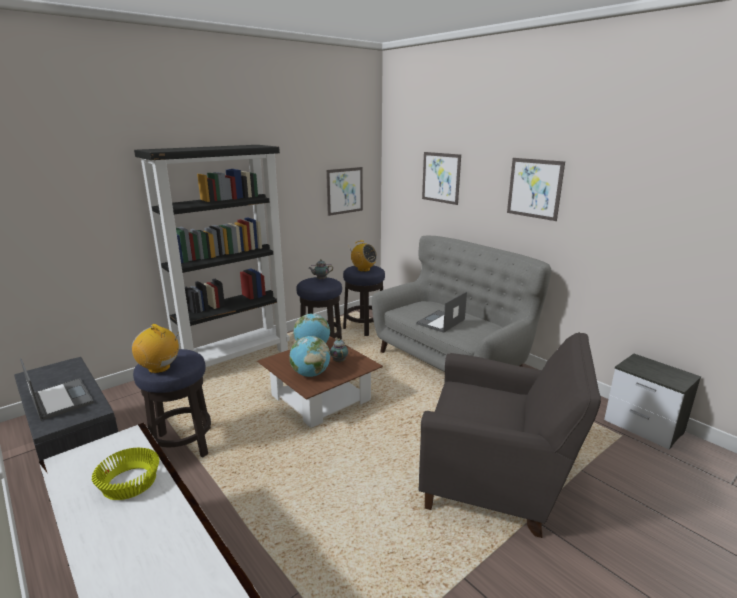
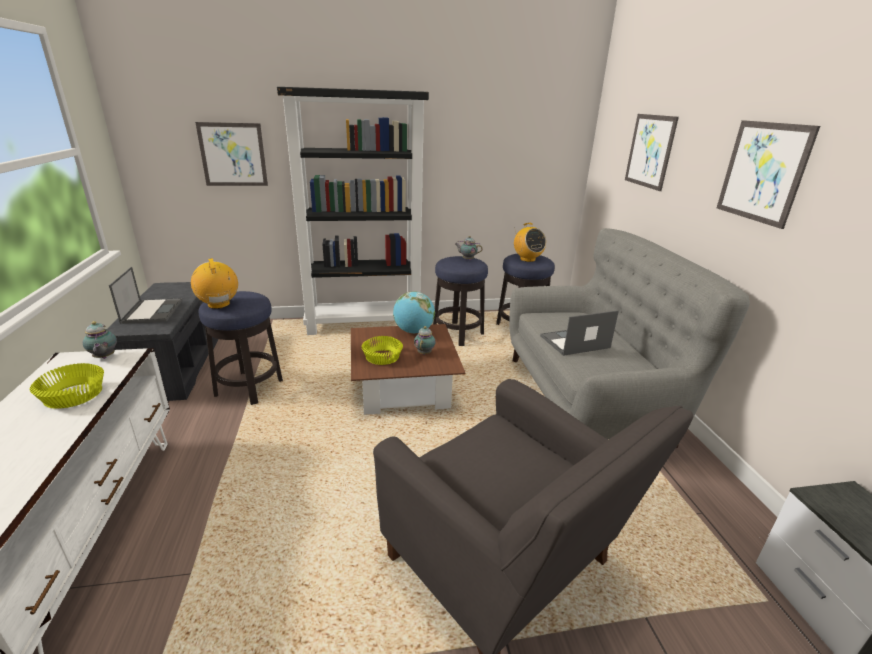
camera: 30 degrees right, 5 degrees up
globe [290,336,330,377] -> yellow bowl [362,336,403,365]
picture [326,167,363,216] -> picture moved to [195,122,268,186]
none -> teapot [83,321,117,359]

